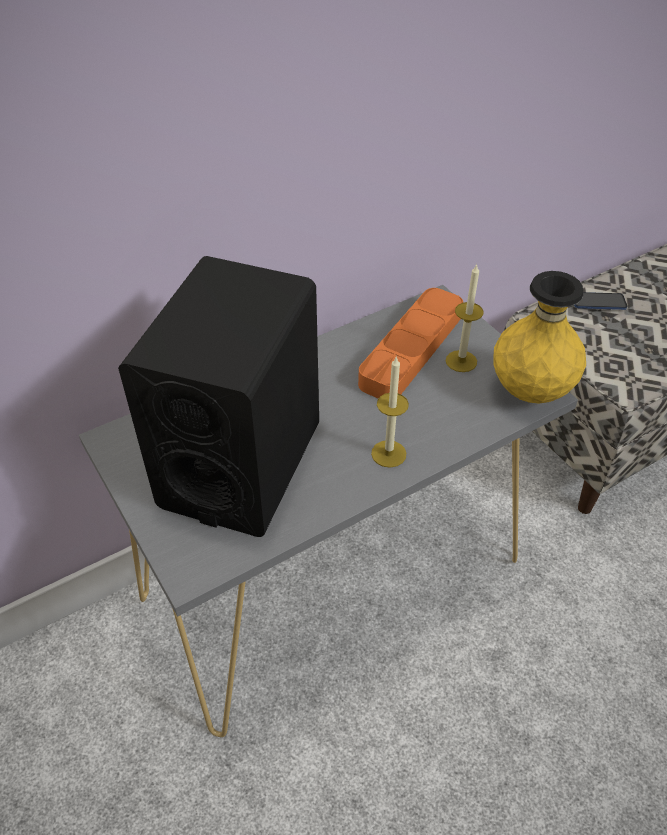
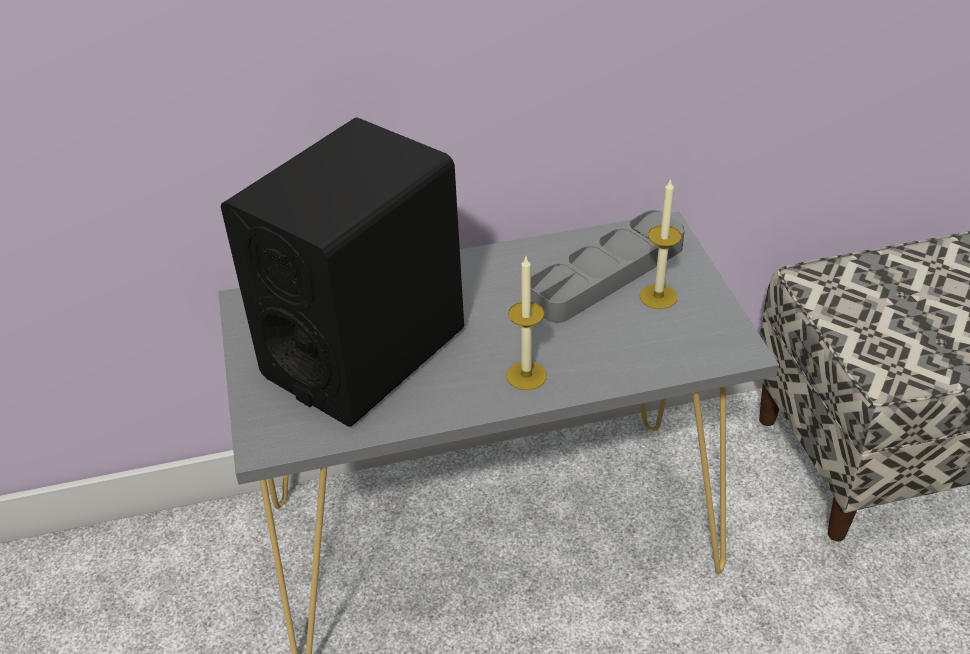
camera: 20 degrees right, 5 degrees down
orange tray [358,288,463,399] -> grey tray [531,210,685,323]
yellow vase [494,271,586,404] -> none
phone [574,292,627,310] -> none

